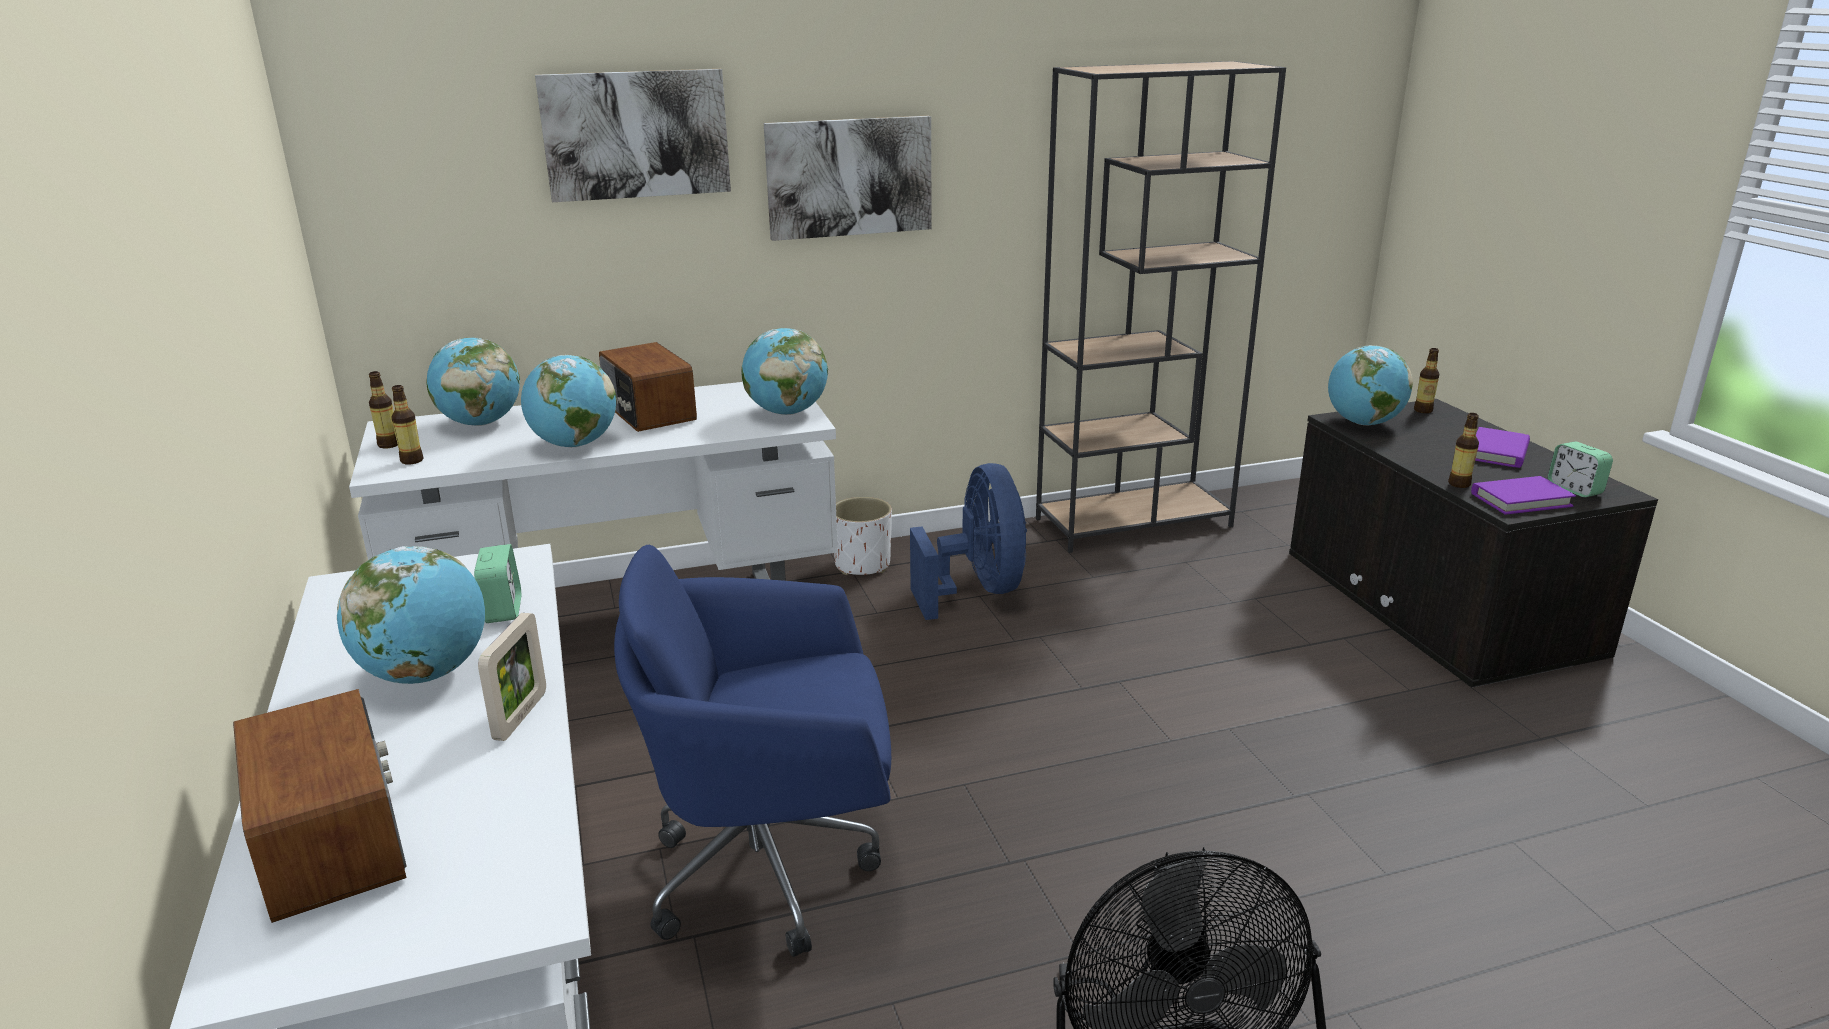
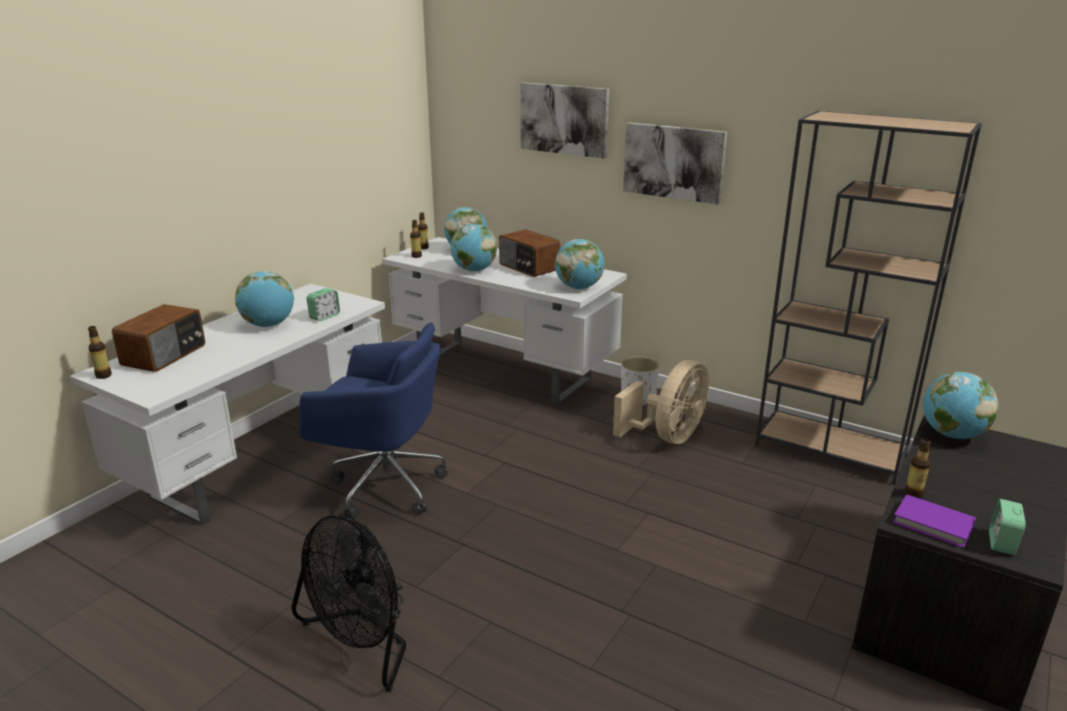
camera: 50 degrees right, 0 degrees up
picture frame [478,613,546,741] -> none
radio [599,342,697,432] -> radio turned 60 degrees counterclockwise [499,230,560,277]
blue office chair [614,545,891,957] -> blue office chair turned 150 degrees clockwise [299,322,447,519]
blue fan [910,463,1027,620] -> beige fan [613,360,709,444]
bottle [1414,348,1439,413] -> bottle moved to [88,326,112,379]
purple book [1475,427,1530,468] -> none

